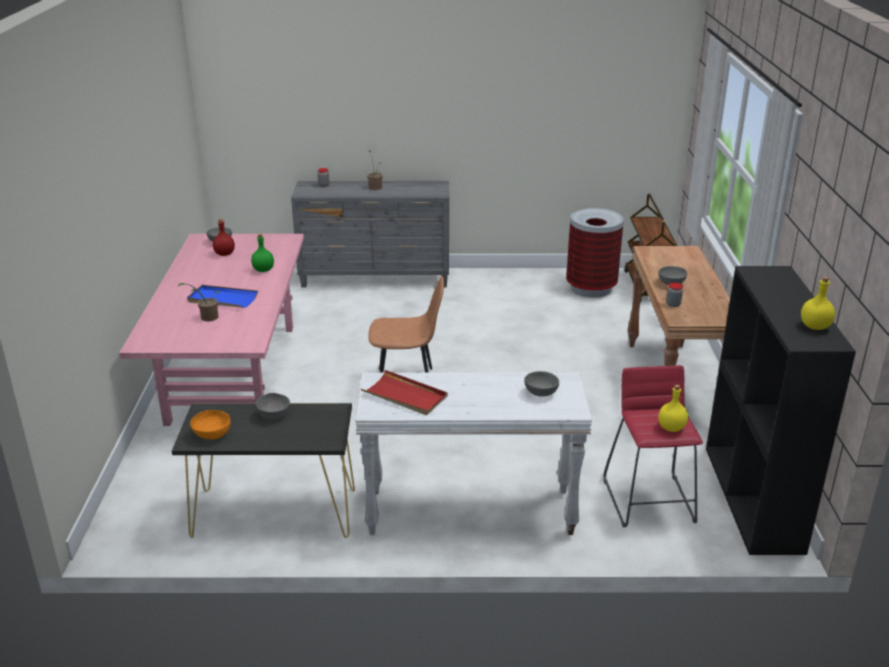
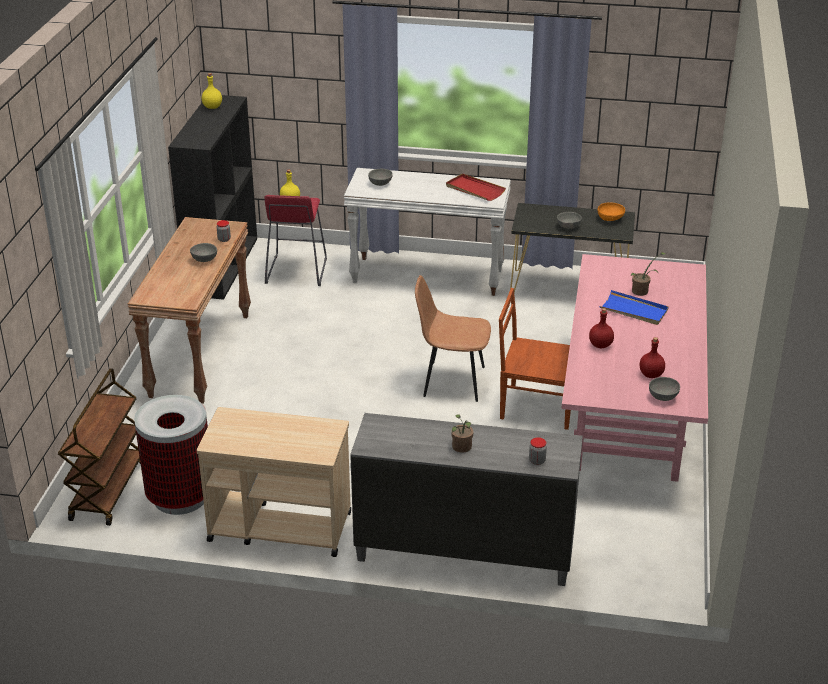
camera: 170 degrees left, 5 degrees up
green bottle [251,234,274,272] -> red bottle [589,308,614,348]
none -> beige cart [197,407,351,557]
none -> brown chair [499,288,571,430]

